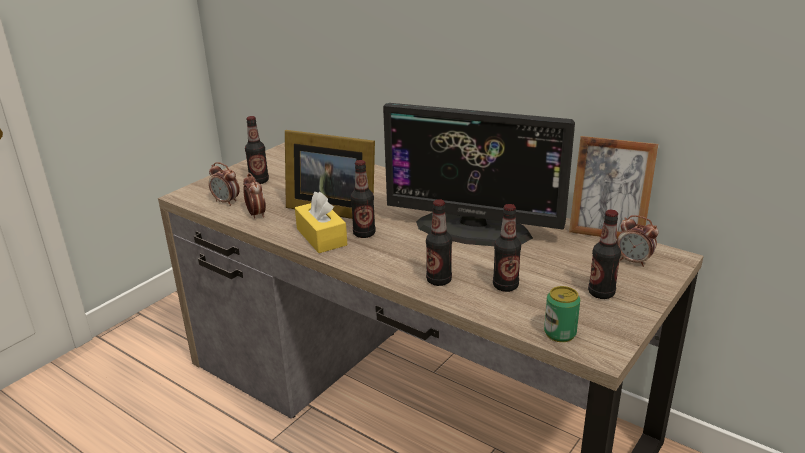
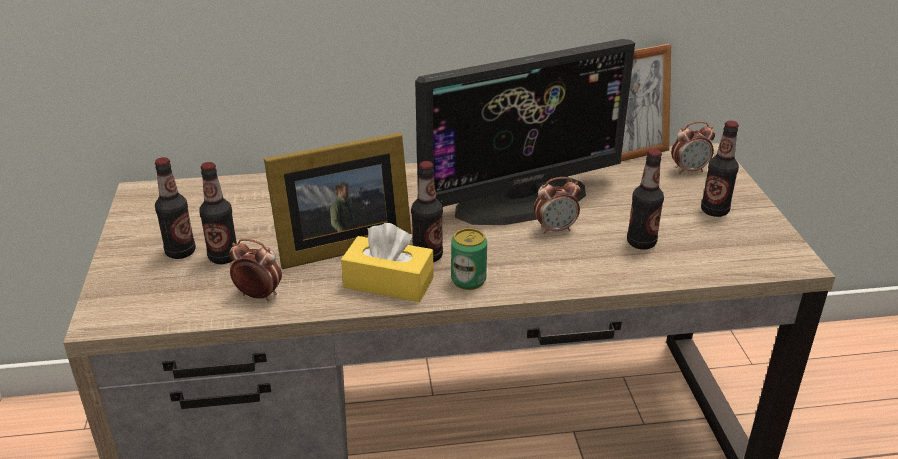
camera: 45 degrees left, 5 degrees up
alarm clock [209,162,240,206] -> alarm clock moved to [534,177,581,234]
bottle [426,199,452,286] -> bottle moved to [199,162,237,264]
can [544,286,580,342] -> can moved to [451,228,487,290]

